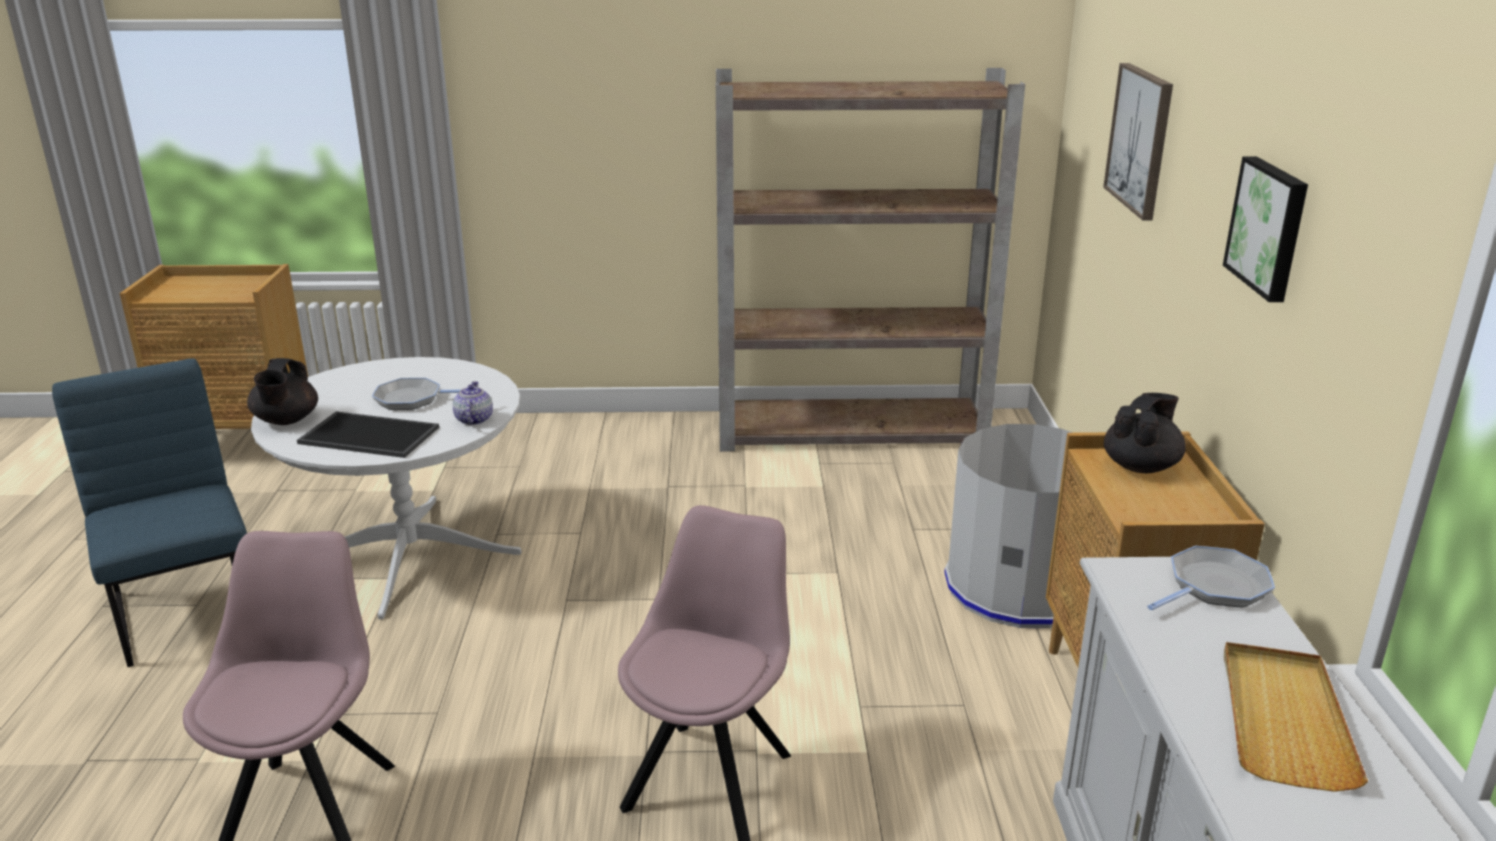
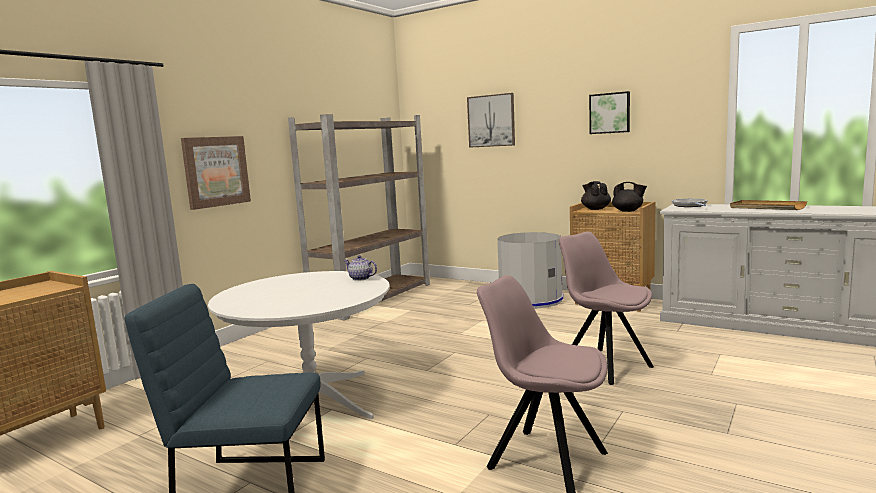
camera: 55 degrees left, 15 degrees down
black teapot [247,358,318,425] -> black teapot moved to [612,182,647,212]
tray [297,411,439,458] -> none
frying pan [372,378,461,410] -> none
none -> picture [181,136,251,210]

